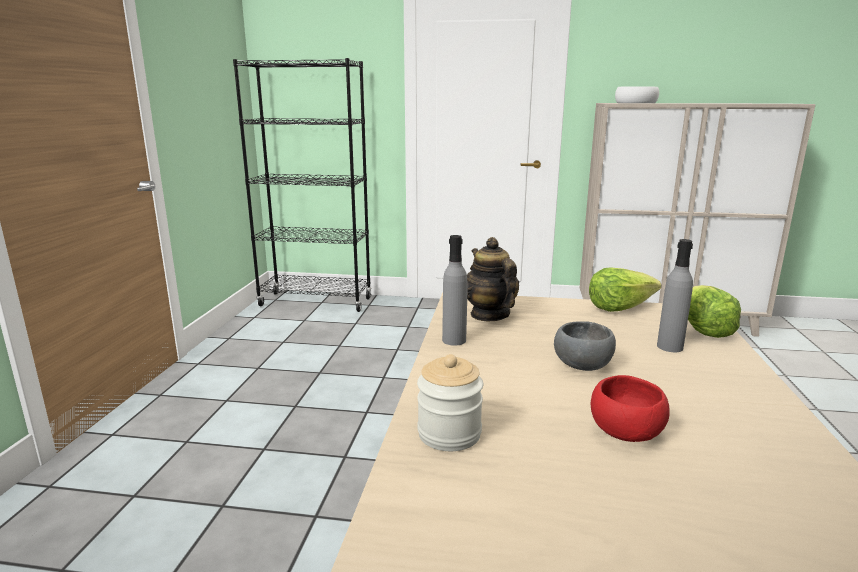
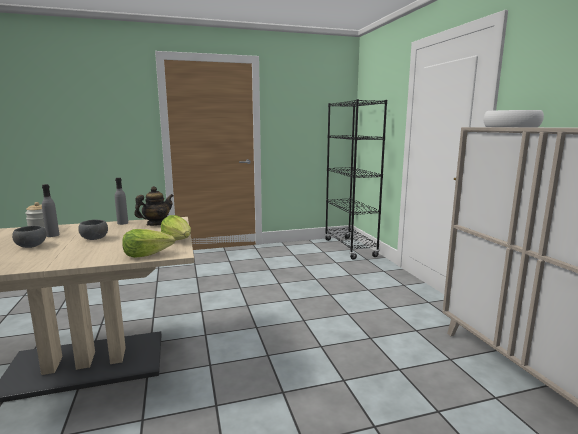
camera: 65 degrees right, 5 degrees down
red bowl [591,375,670,442] -> grey bowl [12,225,46,248]
grey bottle [657,239,693,352] -> grey bottle moved to [42,184,60,237]

